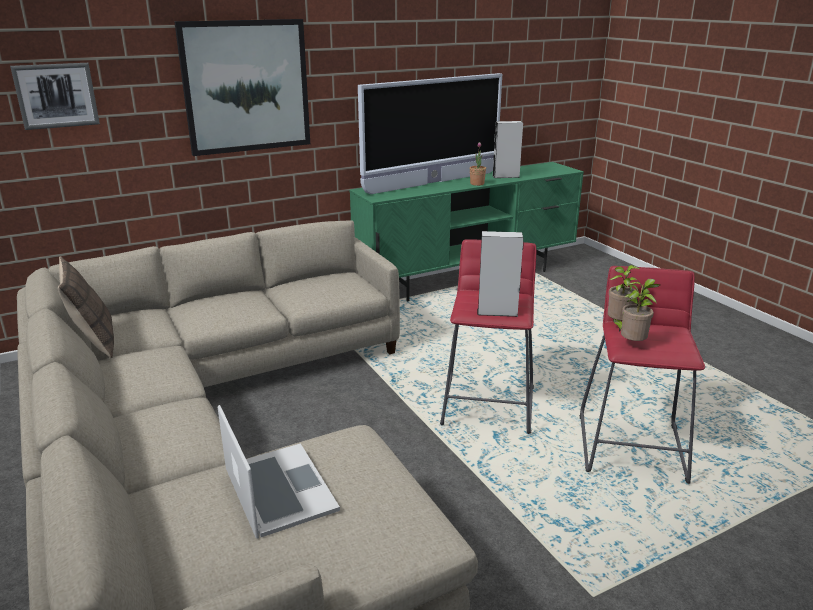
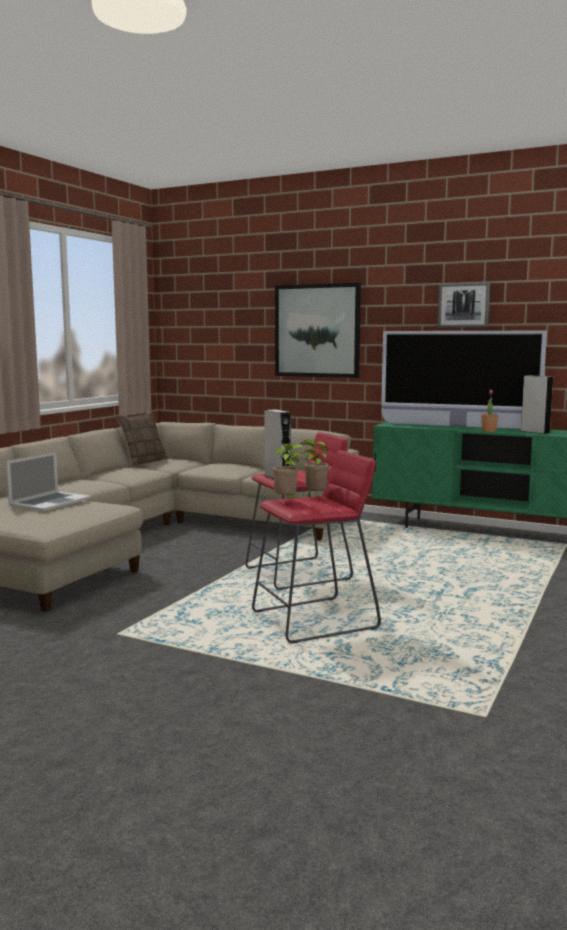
camera: 55 degrees right, 15 degrees down
picture [10,63,100,130] -> picture moved to [438,282,490,328]

